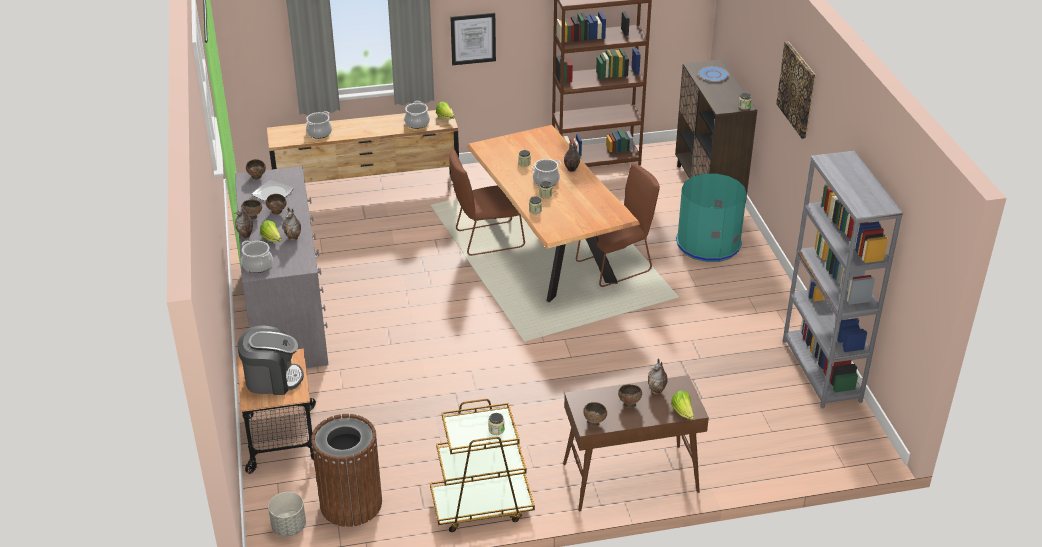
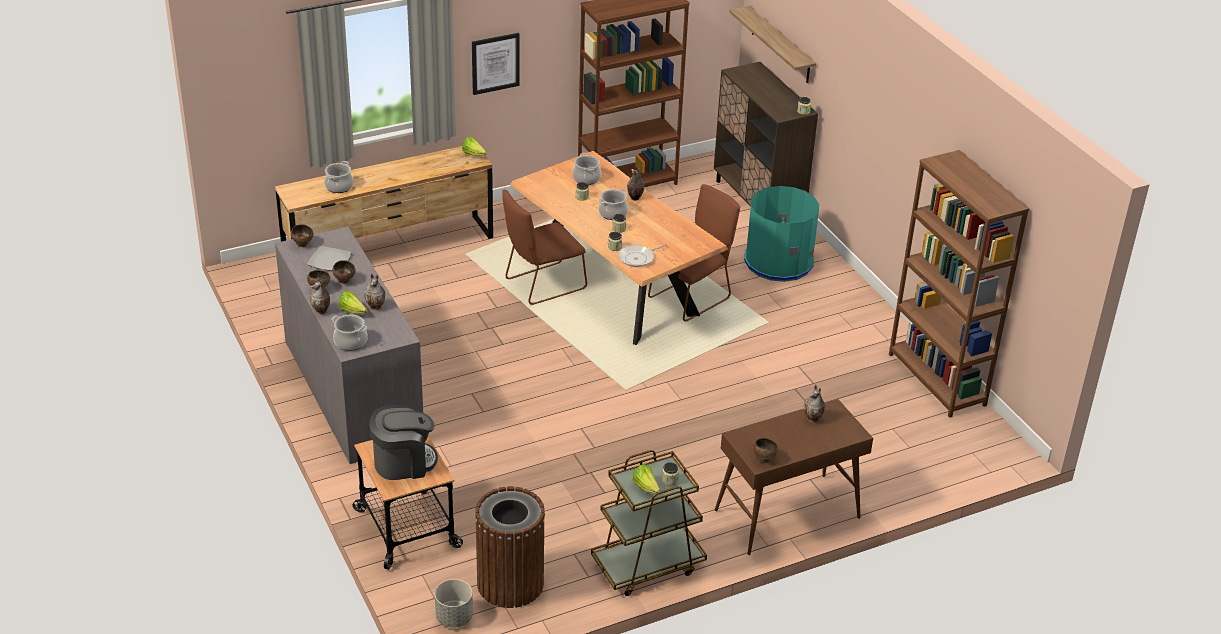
camera: 15 degrees left, 0 degrees up
cooking pot [404,101,430,129] -> cooking pot moved to [572,153,601,185]
brown bowl [618,384,642,408] -> none
lettuce [671,391,694,419] -> lettuce moved to [632,464,661,494]
blue plate [698,66,729,82] -> none
picture [776,41,816,139] -> none
grey bookcase [783,151,903,409] -> brown bookcase [889,150,1030,418]
none -> frying pan [618,244,667,267]
none -> shelf [729,6,816,83]

